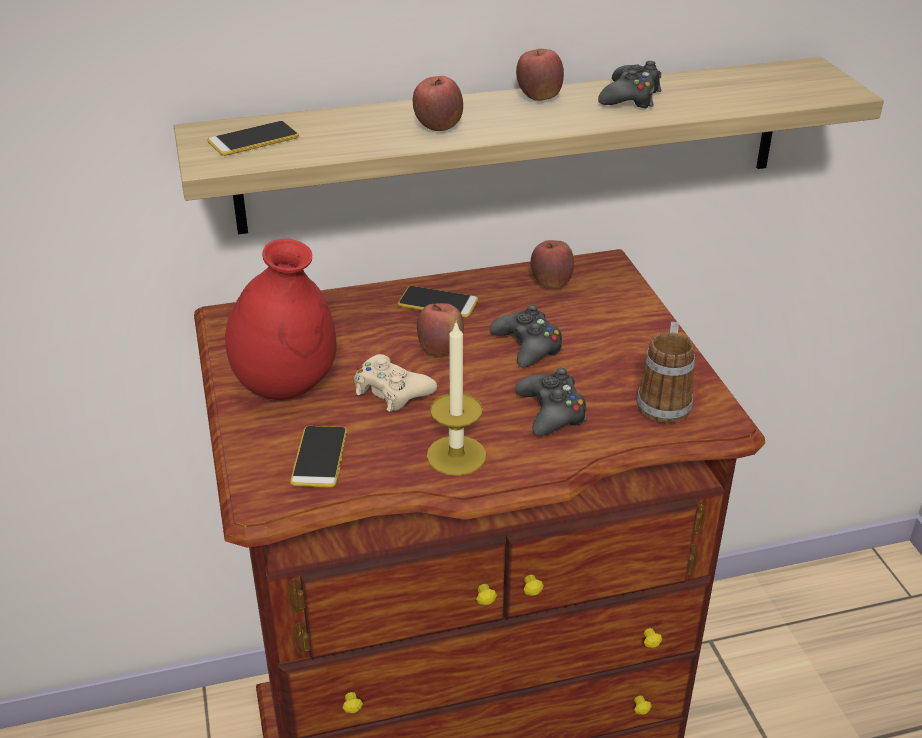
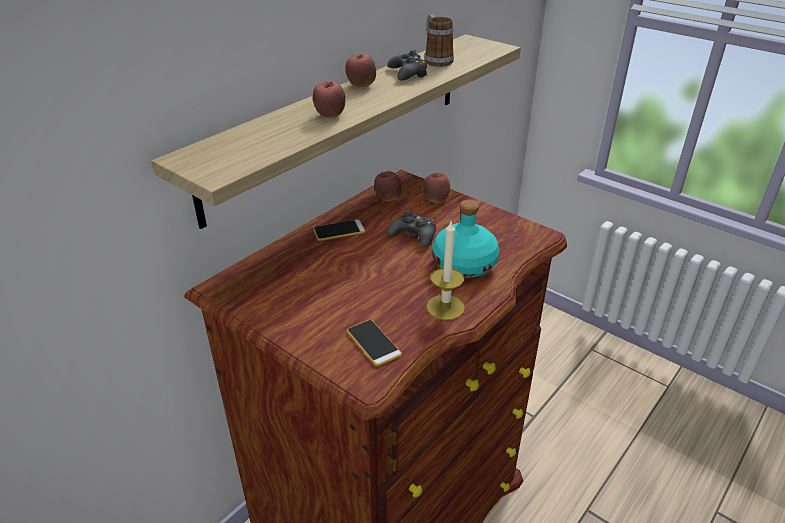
camera: 35 degrees left, 0 degrees up
phone [207,121,299,156] -> none
red vase [225,239,337,400] -> none
beige game controller [354,354,437,412] -> none
apple [417,303,464,355] -> apple moved to [423,173,450,203]
black game controller [515,368,587,436] -> turquoise bottle [433,199,500,278]
mug [637,322,695,423] -> mug moved to [424,15,454,67]

